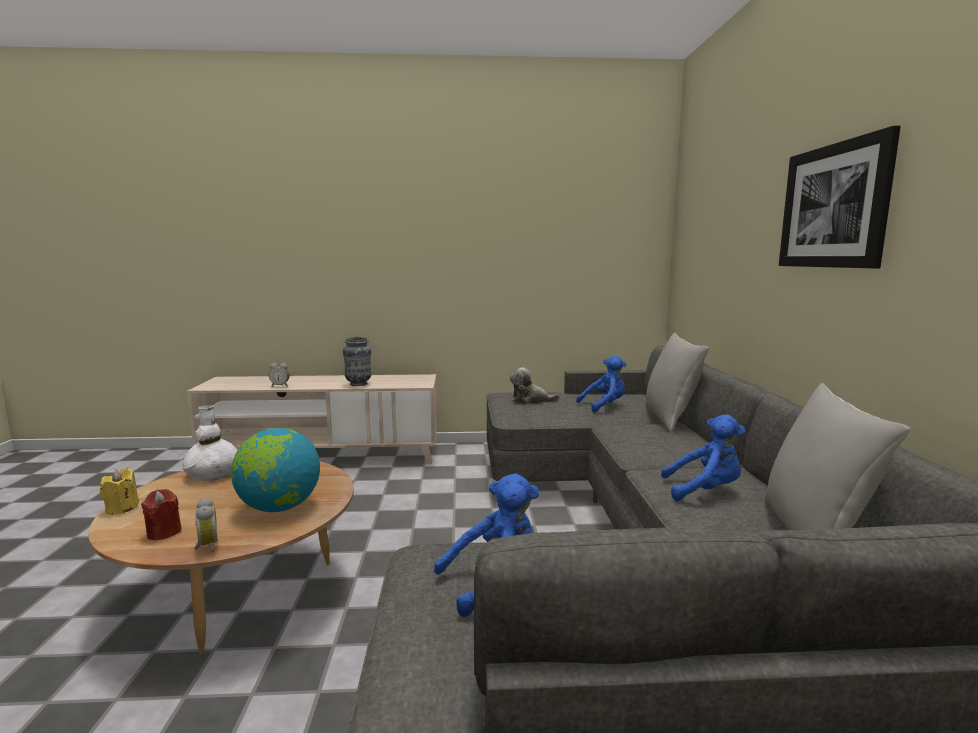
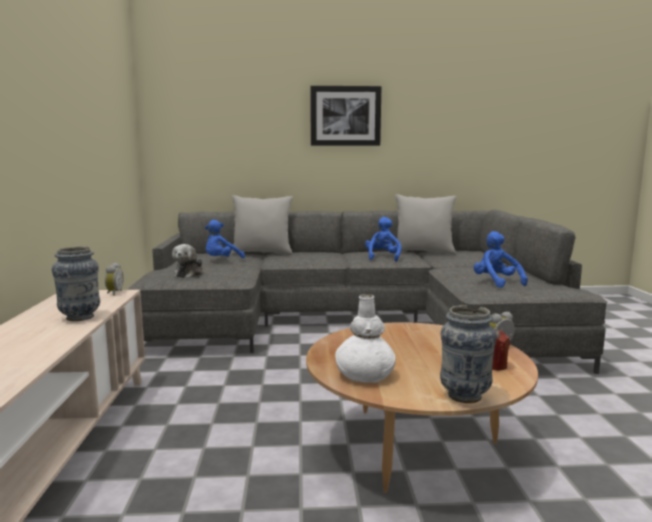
camera: 90 degrees left, 0 degrees up
yellow candle [100,468,139,514] -> vase [440,305,497,403]
globe [231,428,320,512] -> none
alarm clock [269,363,290,387] -> alarm clock moved to [105,263,124,296]
blue plush toy [576,355,626,412] -> blue plush toy turned 120 degrees counterclockwise [205,220,245,259]

